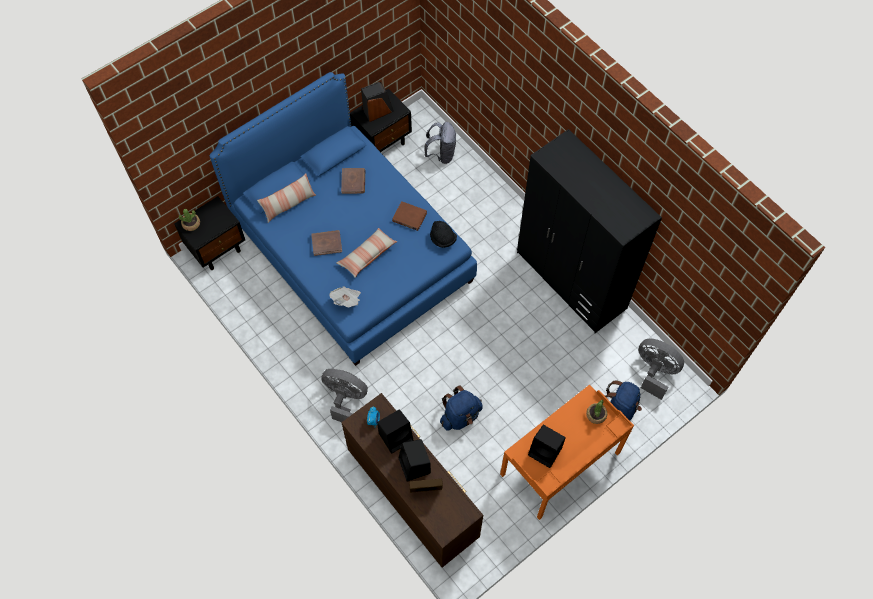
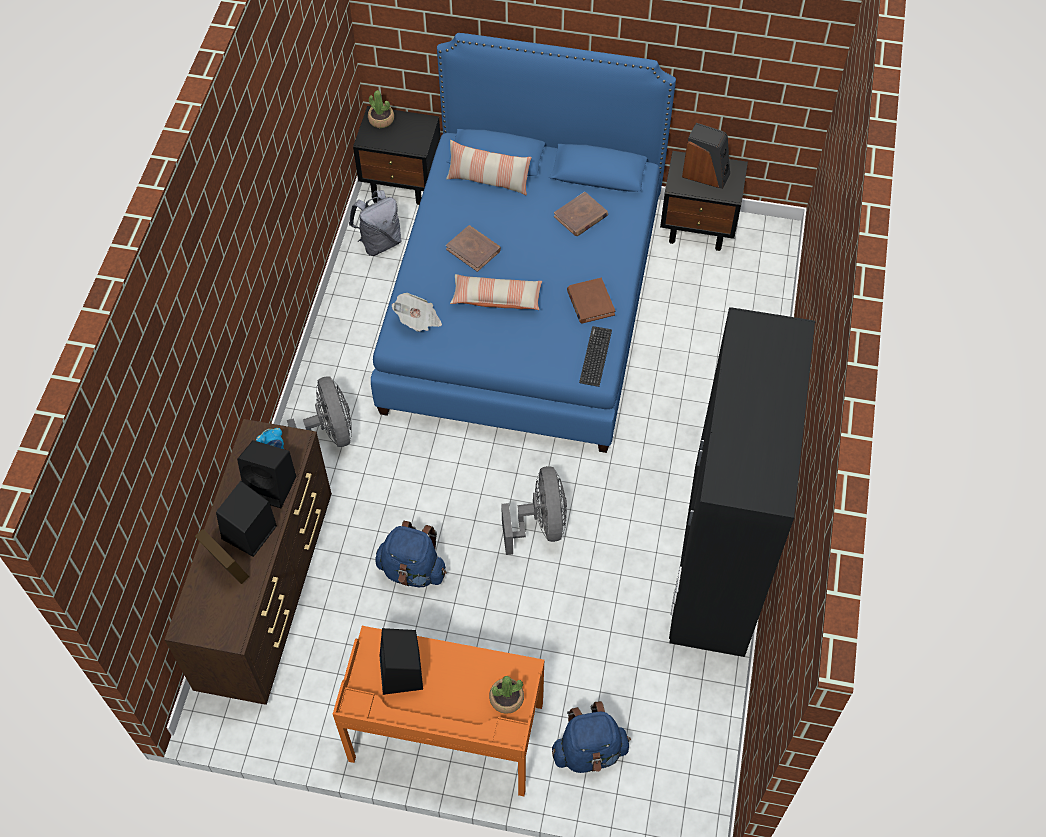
camera: 50 degrees right, 5 degrees down
grey backpack [424,122,456,164] -> grey backpack moved to [349,190,401,256]
black hat [430,221,457,248] -> keyboard [579,326,612,387]
grey fan [639,339,684,400] -> grey fan moved to [501,466,567,555]

